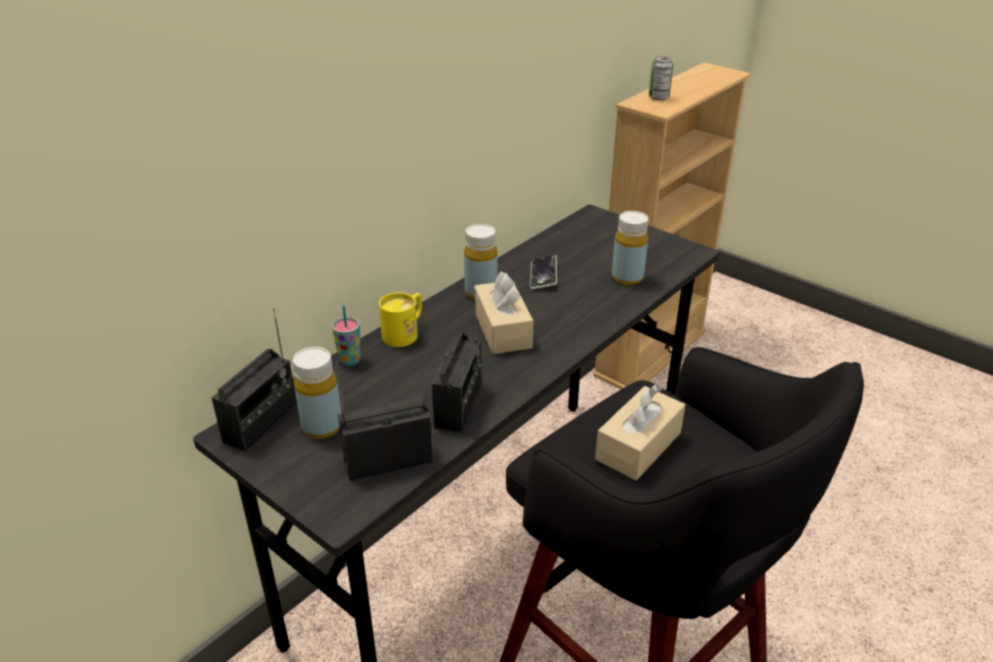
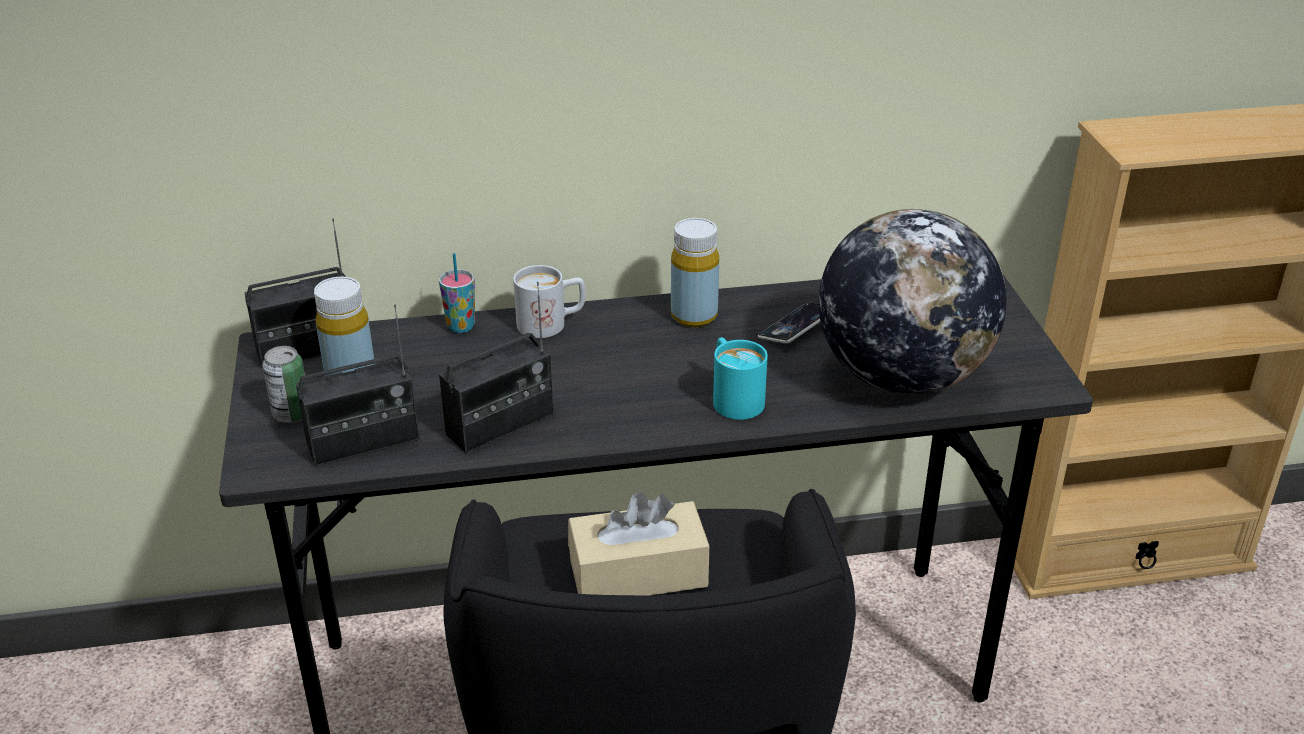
camera: 40 degrees right, 0 degrees up
radio [335,361,433,481] -> radio turned 135 degrees clockwise [296,304,419,466]
yellow mug [379,292,422,347] -> white mug [513,265,586,338]
beige tissue box [474,271,534,354] -> none
yellow bottle [612,211,649,285] -> globe [819,209,1006,395]
can [649,56,673,100] -> can moved to [262,346,306,423]
none -> turquoise mug [713,337,768,420]

